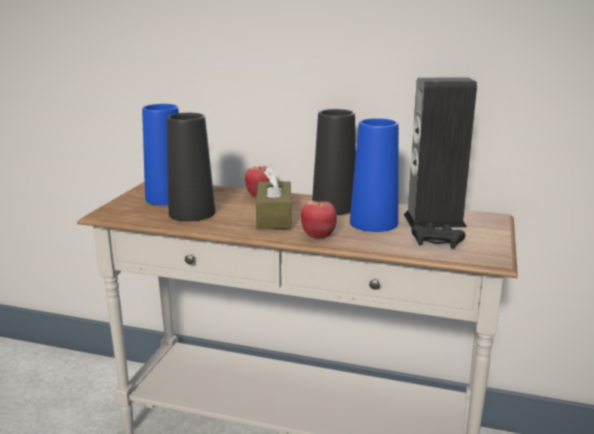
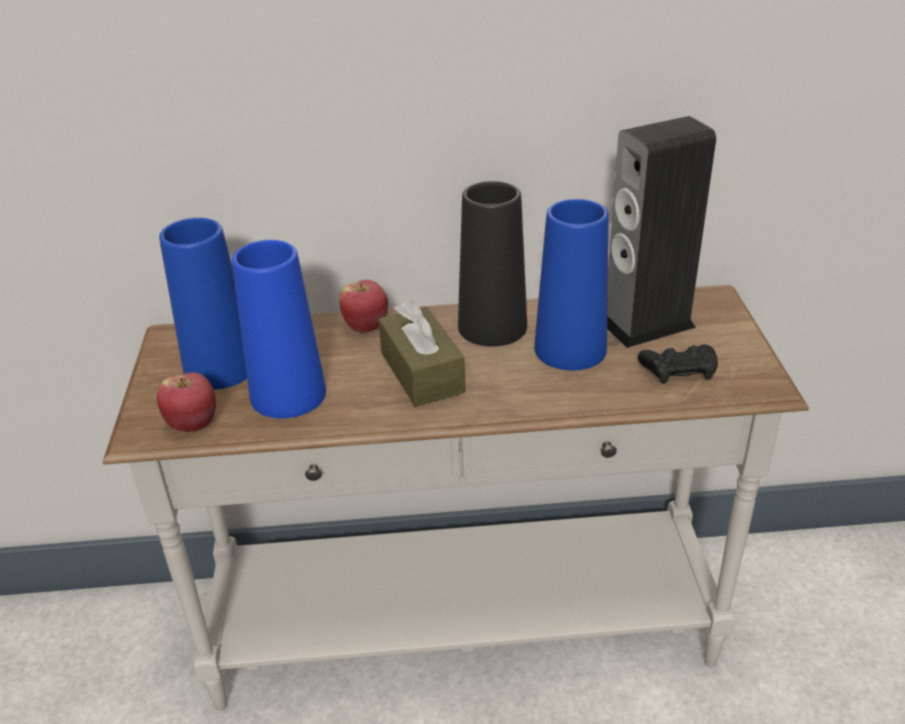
camera: 20 degrees left, 15 degrees up
black vase [167,113,215,221] -> blue vase [232,240,326,419]
apple [301,201,337,239] -> apple moved to [157,372,216,432]

